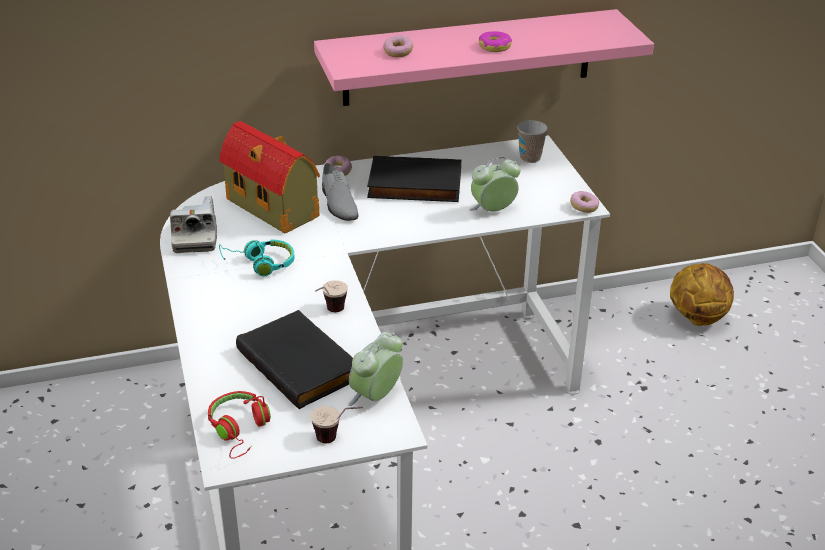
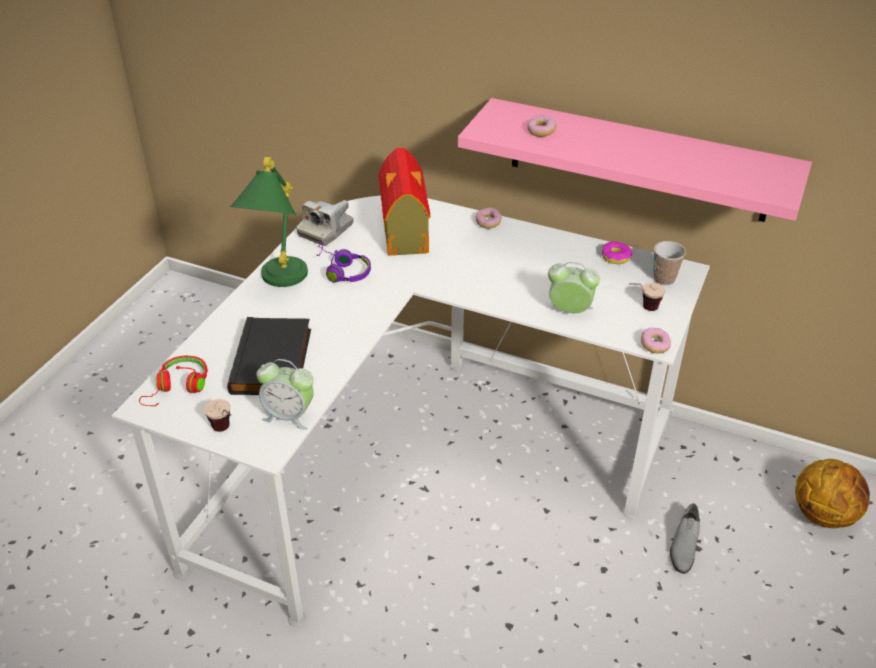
camera: 40 degrees right, 5 degrees up
turquoise headphones [219,240,294,276] -> purple headphones [317,242,371,283]
cup [315,280,348,312] -> cup moved to [629,283,665,311]
grey shoe [322,163,358,221] -> grey shoe moved to [670,503,700,574]
alarm clock [348,332,403,406] -> alarm clock turned 150 degrees counterclockwise [256,359,314,430]
black book [367,156,461,202] -> none
donut [479,31,512,52] -> donut moved to [602,242,632,264]
none -> green table lamp [230,157,308,287]

